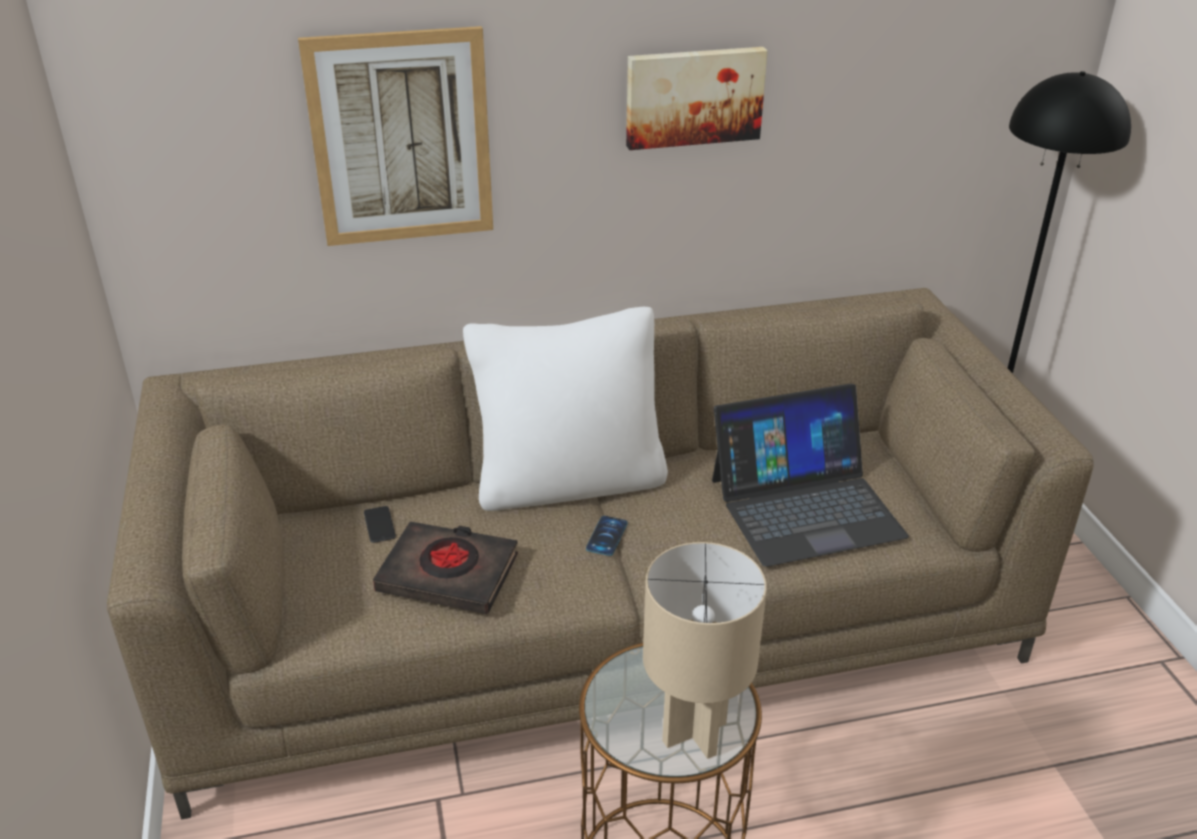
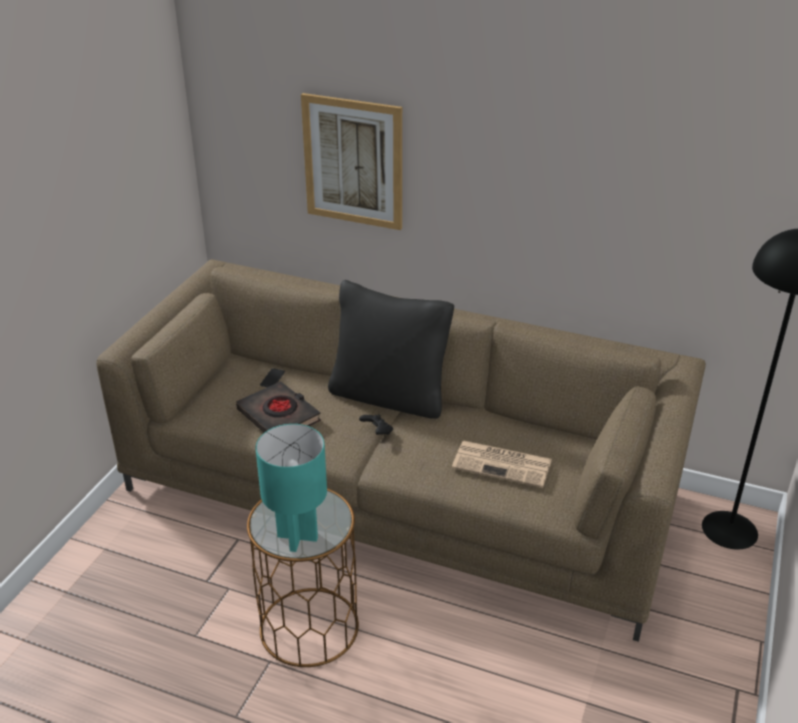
camera: 35 degrees right, 0 degrees up
white pillow [463,307,668,511] -> black pillow [328,280,454,419]
phone [586,516,628,556] -> black game controller [359,414,393,435]
picture [626,47,768,150] -> none
beige table lamp [643,542,767,759] -> turquoise table lamp [256,424,327,552]
laptop [712,384,909,567] -> newspaper [452,441,552,488]

